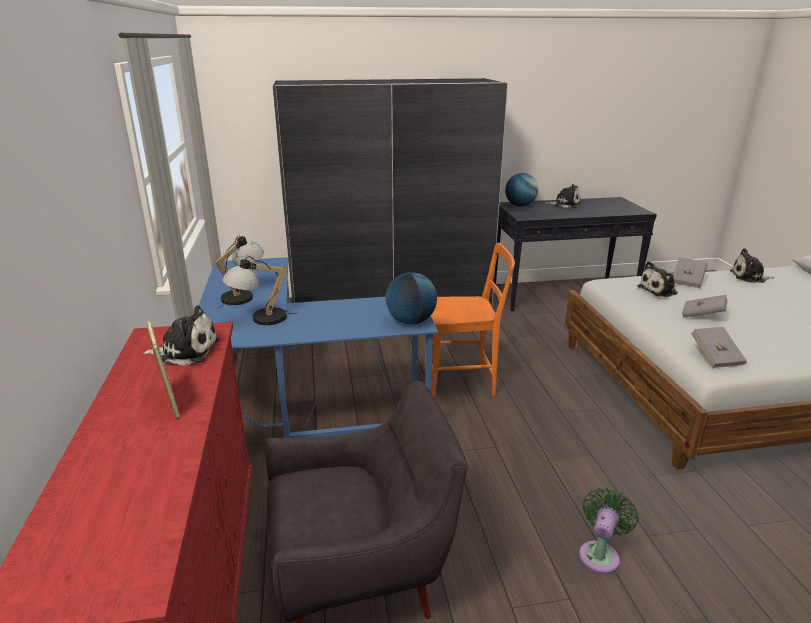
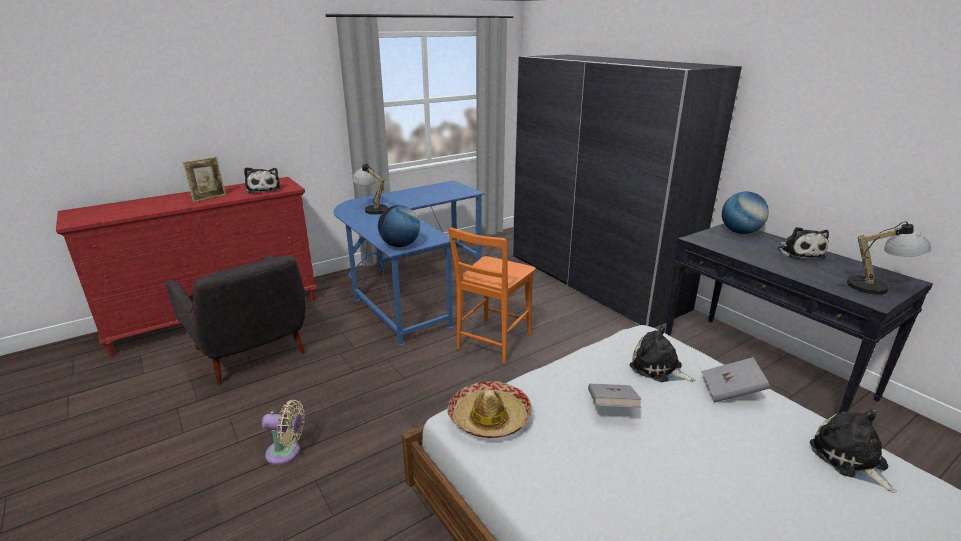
camera: 65 degrees right, 0 degrees up
table lamp [214,236,264,309] -> table lamp moved to [836,221,931,295]
orange chair [424,243,515,398] -> orange chair turned 60 degrees clockwise [448,228,536,364]
green fan [579,488,638,574] -> beige fan [262,400,305,465]
grey book [691,327,747,368] -> hat [447,381,531,438]

